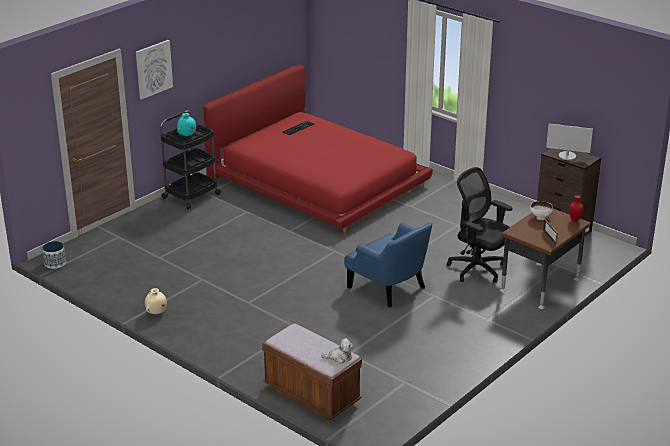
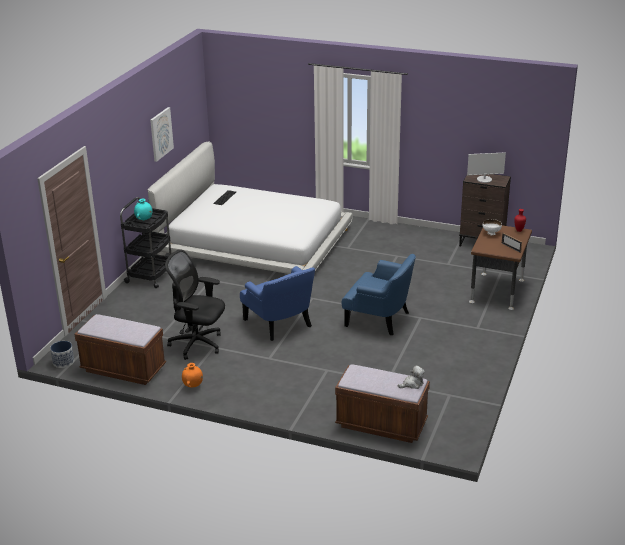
camera: 20 degrees left, 0 degrees up
picture [136,40,173,99] -> picture moved to [150,107,174,162]
beige vase [145,288,167,314] -> orange vase [182,363,203,387]
red bed [203,65,433,233] -> white bed [148,142,353,274]
black office chair [447,167,513,283] -> black office chair moved to [165,249,225,360]
none -> brown bench [74,314,166,385]
none -> blue armchair [240,266,315,341]

